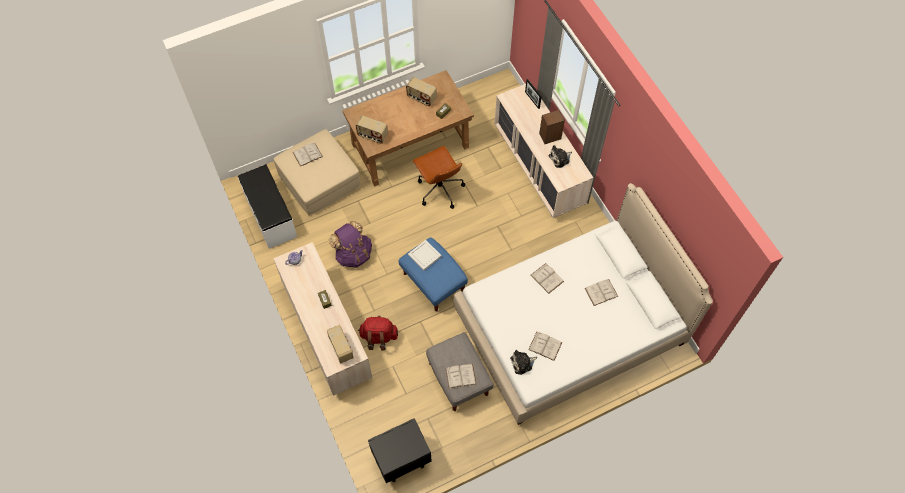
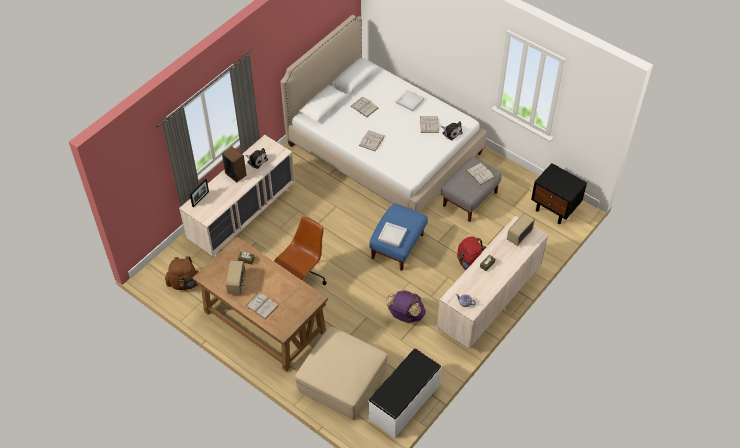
camera: 115 degrees left, 10 degrees down
white book [293,143,323,167] -> white book moved to [246,293,279,320]
radio [356,116,388,144] -> none
none -> brown backpack [165,256,199,290]
none -> white tray [396,89,424,112]

